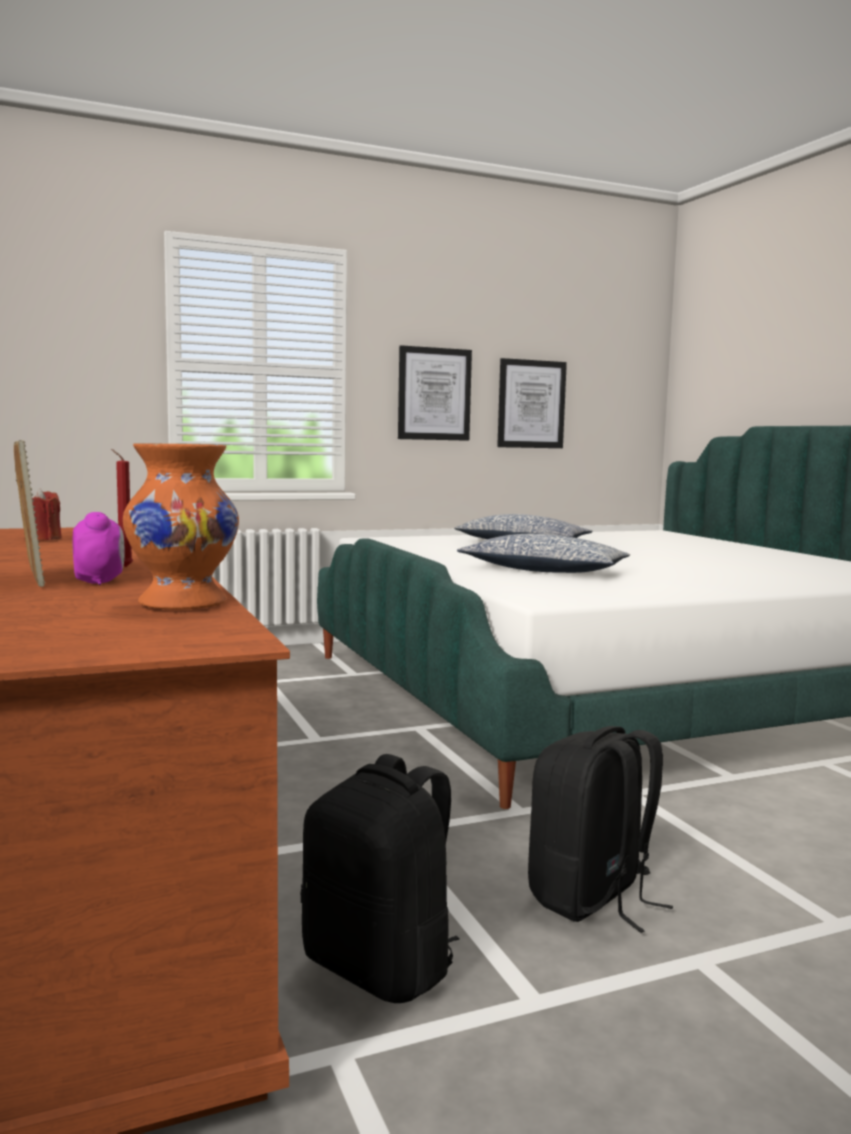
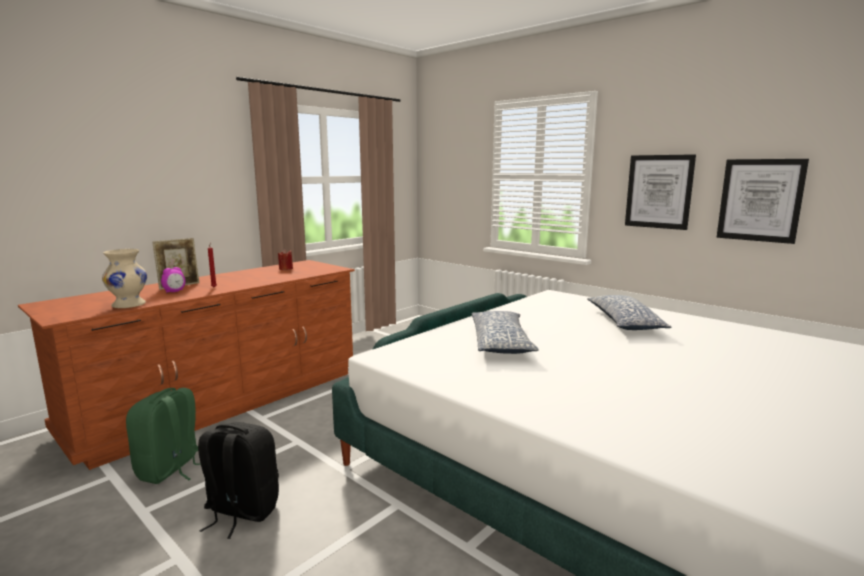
camera: 65 degrees right, 5 degrees up
orange vase [123,443,239,610] -> beige vase [102,249,147,308]
black backpack [301,754,460,1003] -> green backpack [126,388,201,484]

